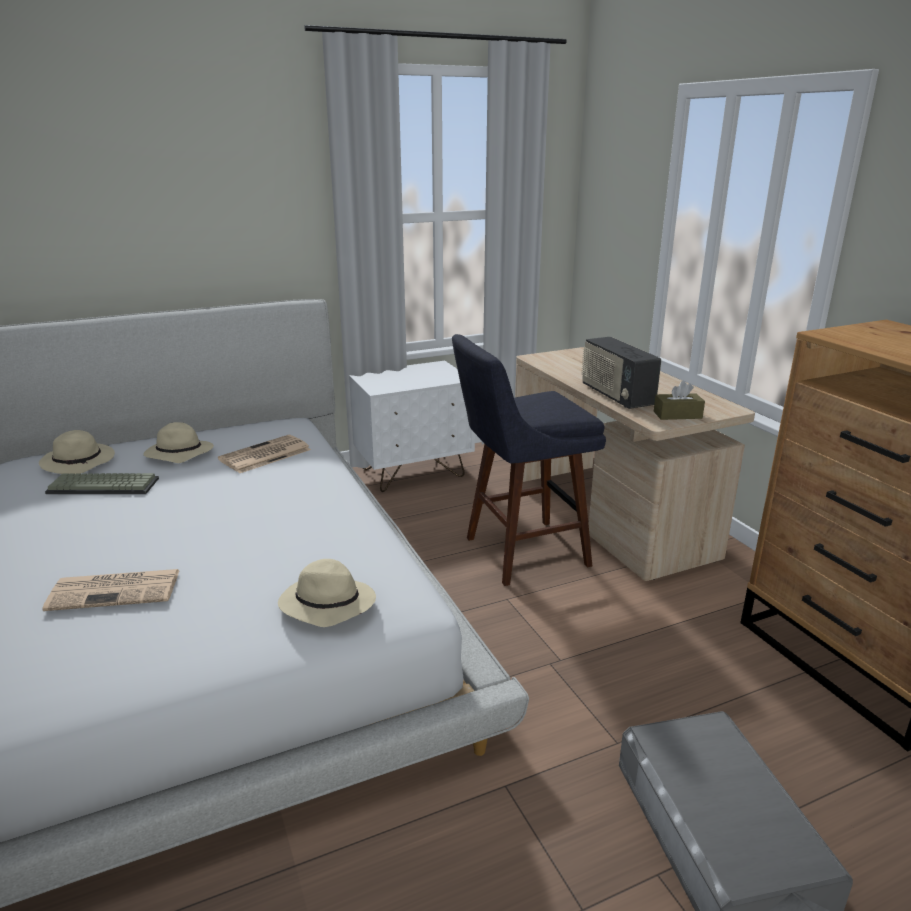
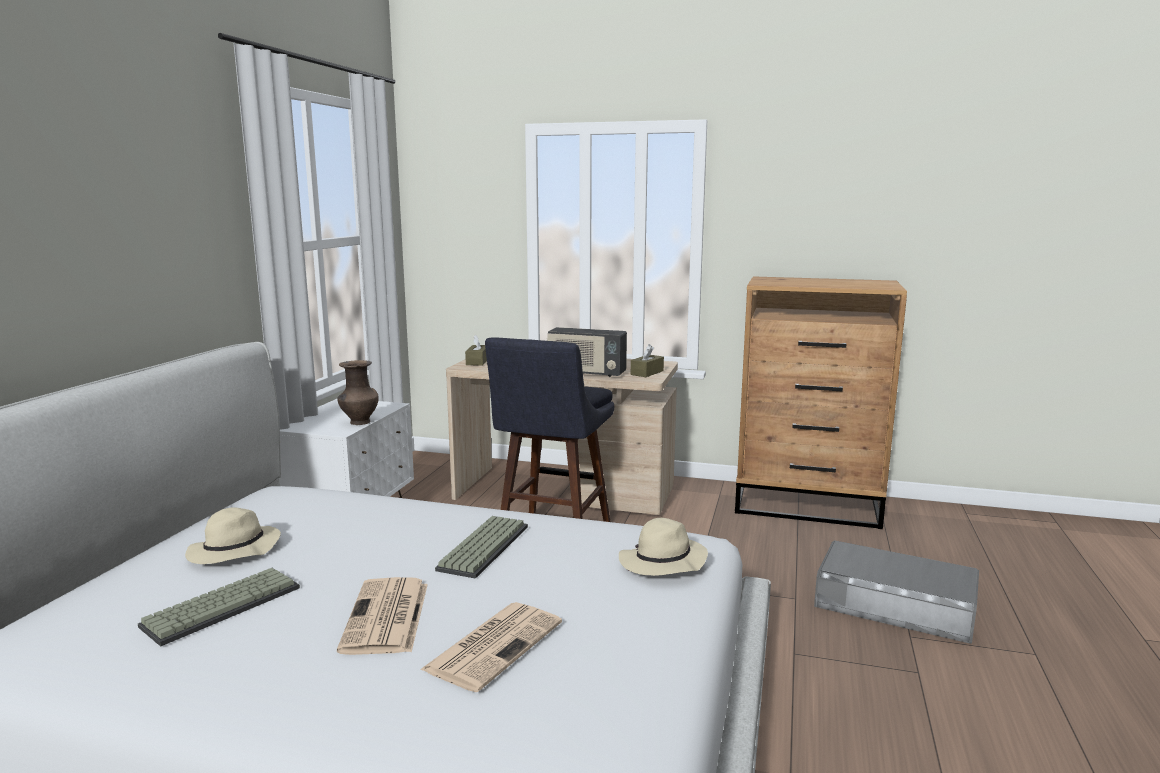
camera: 50 degrees left, 10 degrees down
beige hat [39,430,115,474] -> none
newspaper [218,435,311,473] -> newspaper moved to [337,577,428,655]
none -> brown vase [337,360,379,425]
none -> keyboard [435,516,528,579]
none -> brown tissue box [465,335,487,366]

